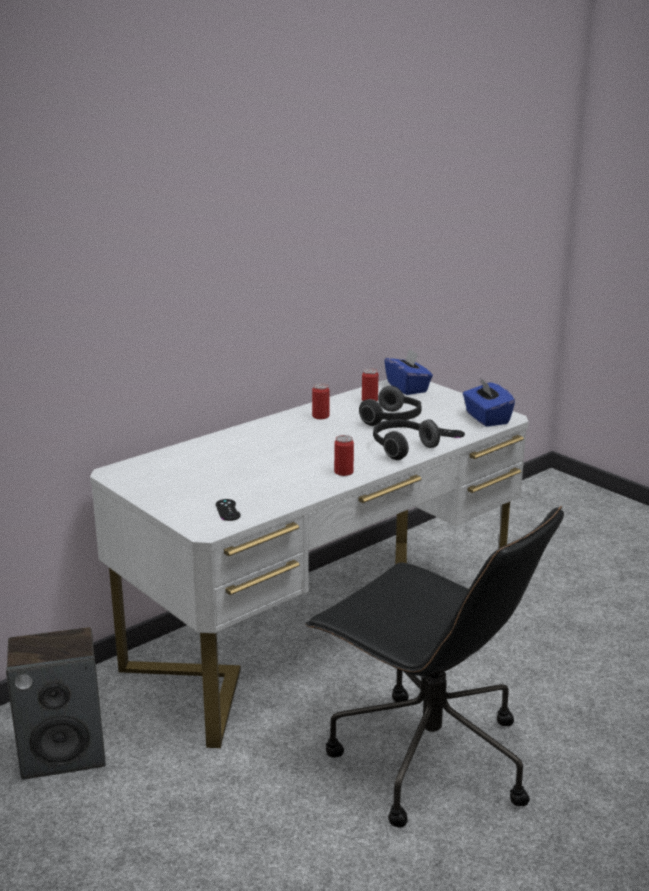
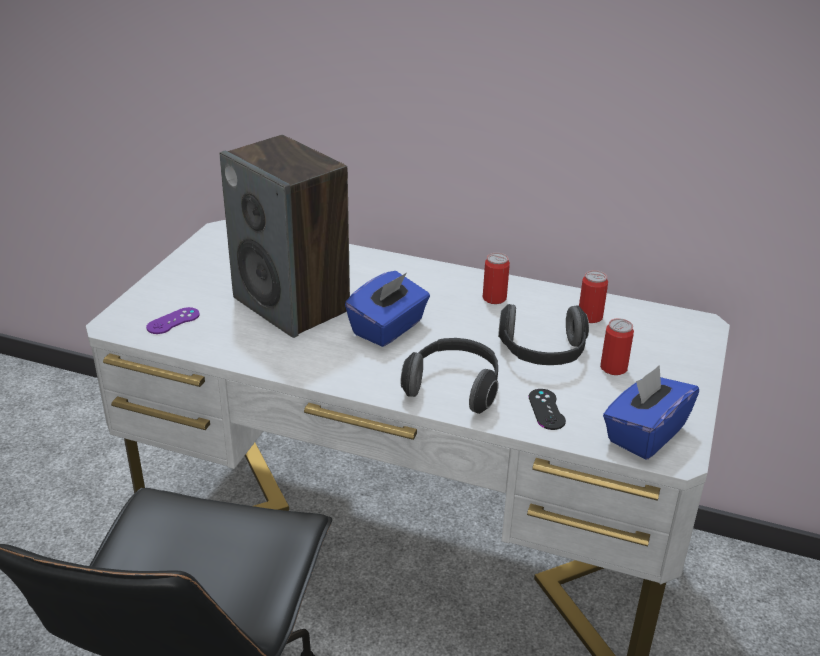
camera: 60 degrees right, 10 degrees up
speaker [6,627,105,780] -> speaker moved to [220,135,350,338]
black game controller [216,499,241,521] -> purple game controller [146,307,200,334]
can [334,435,354,476] -> can moved to [600,318,634,375]
blue tissue box [384,348,433,395] -> blue tissue box moved to [345,271,430,347]

